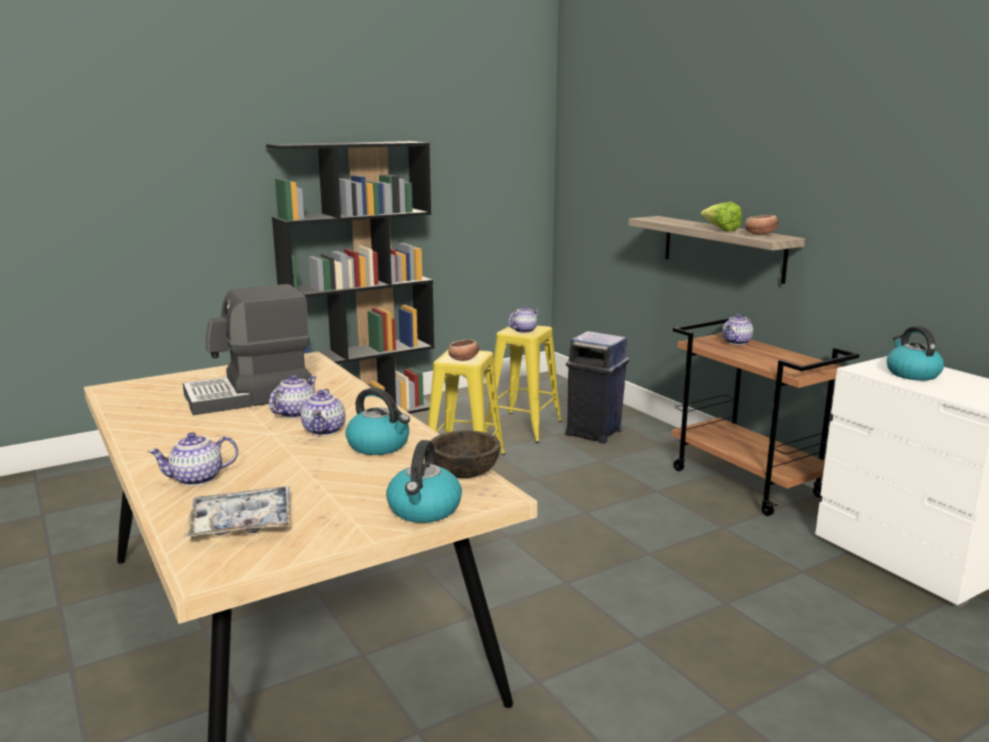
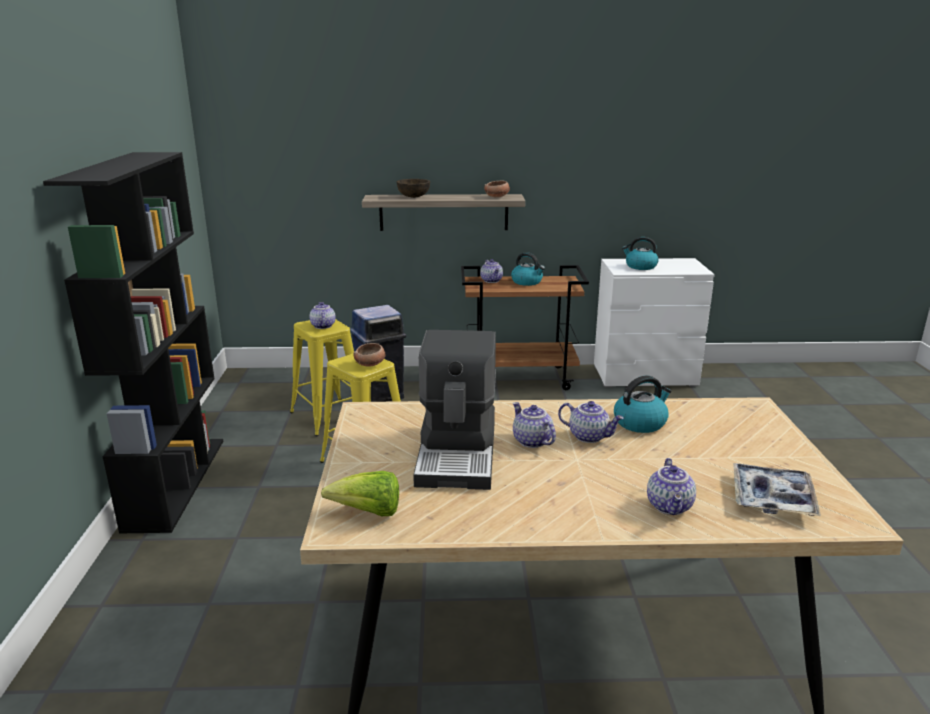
camera: 60 degrees left, 5 degrees up
kettle [386,440,462,523] -> kettle moved to [511,252,545,286]
brown bowl [431,430,500,478] -> brown bowl moved to [397,179,430,198]
lettuce [701,202,742,231] -> lettuce moved to [321,471,399,516]

